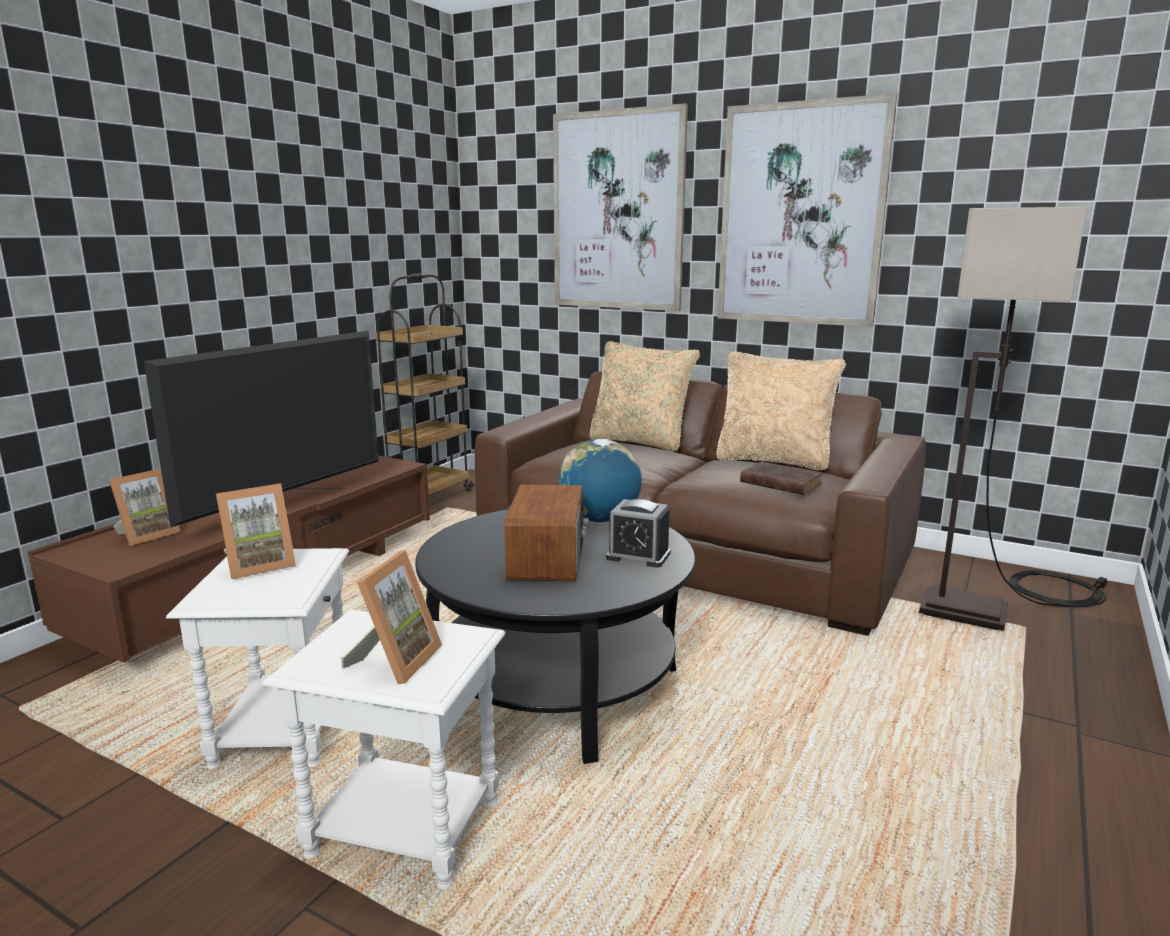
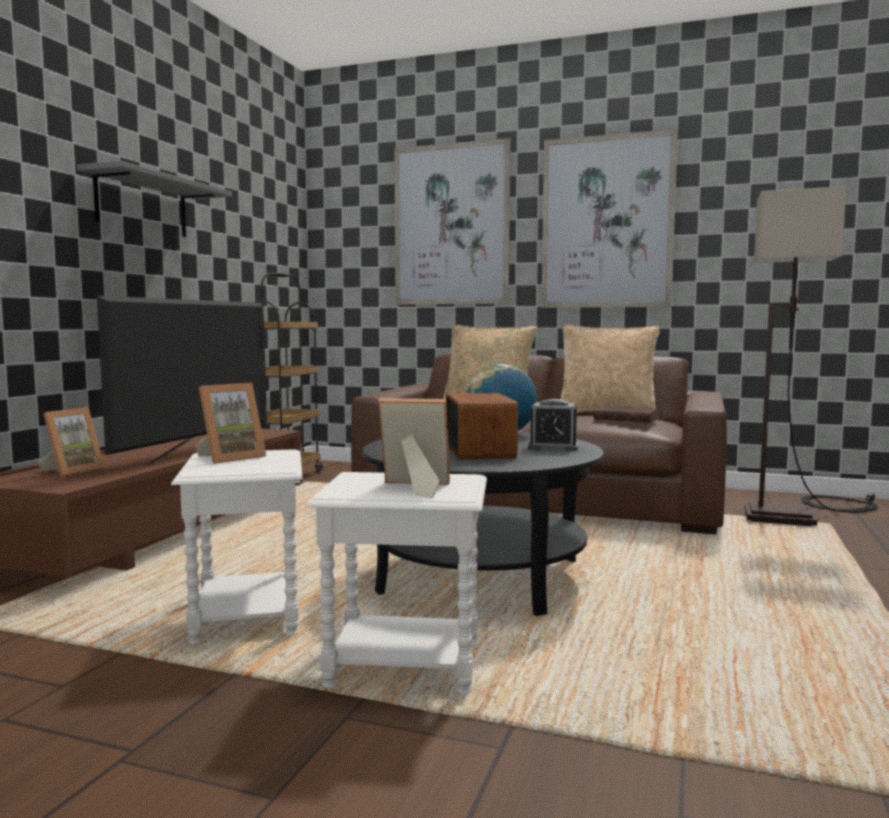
camera: 10 degrees left, 10 degrees down
picture frame [341,550,442,684] -> picture frame turned 90 degrees counterclockwise [378,398,450,498]
none -> grey shelf [77,160,232,237]

